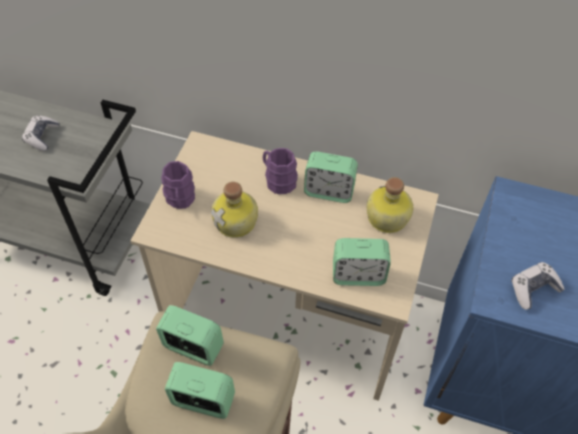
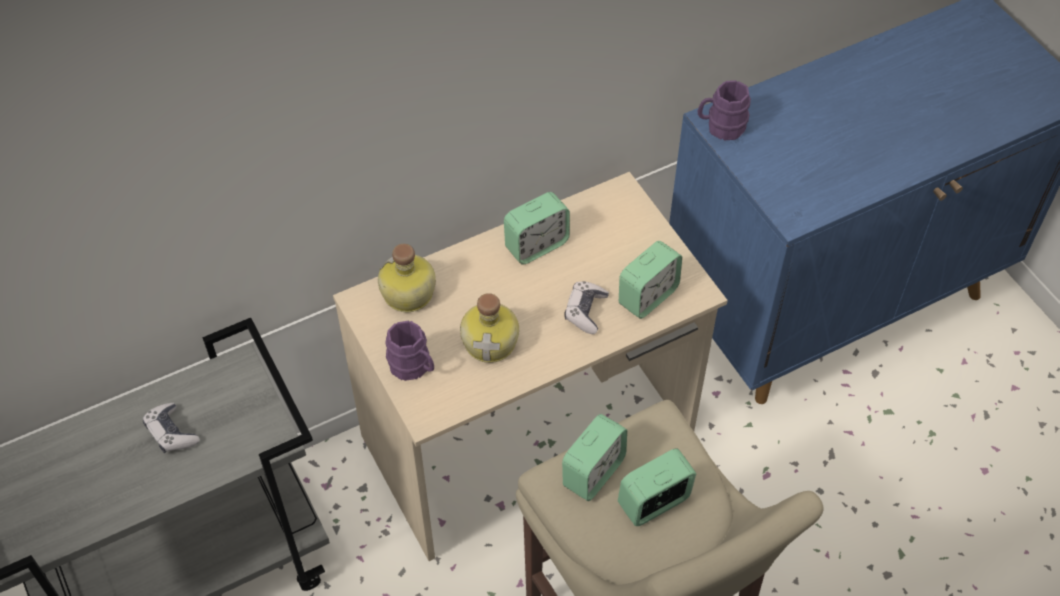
camera: 45 degrees left, 0 degrees up
alarm clock [156,305,224,366] -> alarm clock turned 150 degrees clockwise [562,414,627,501]
purple mug [263,148,298,194] -> purple mug moved to [698,80,751,140]
bottle [367,177,413,233] -> bottle moved to [378,244,436,312]
game controller [511,262,565,310] -> game controller moved to [564,281,609,334]

